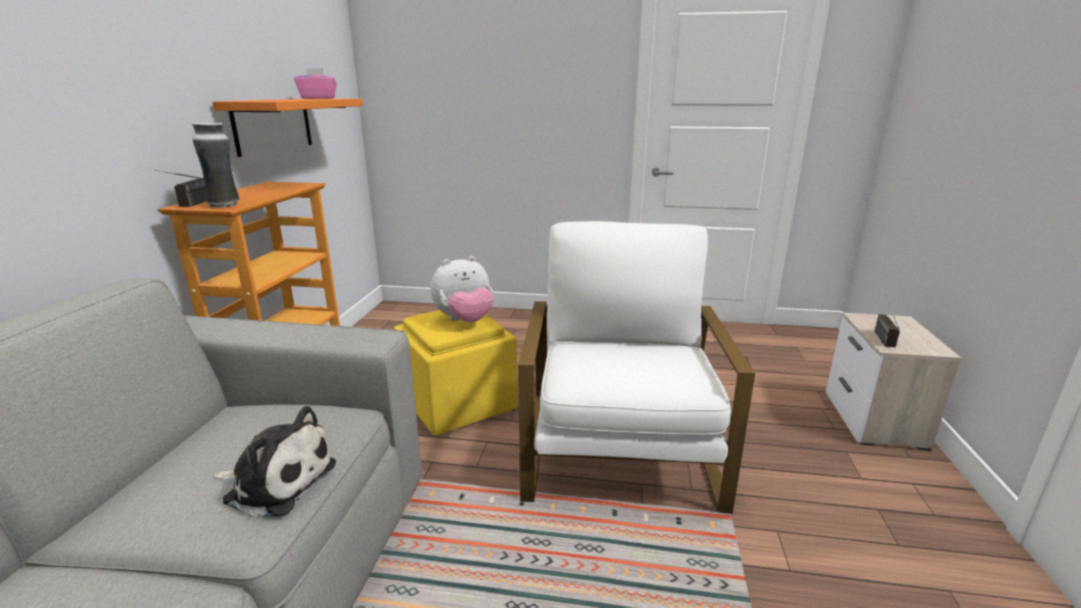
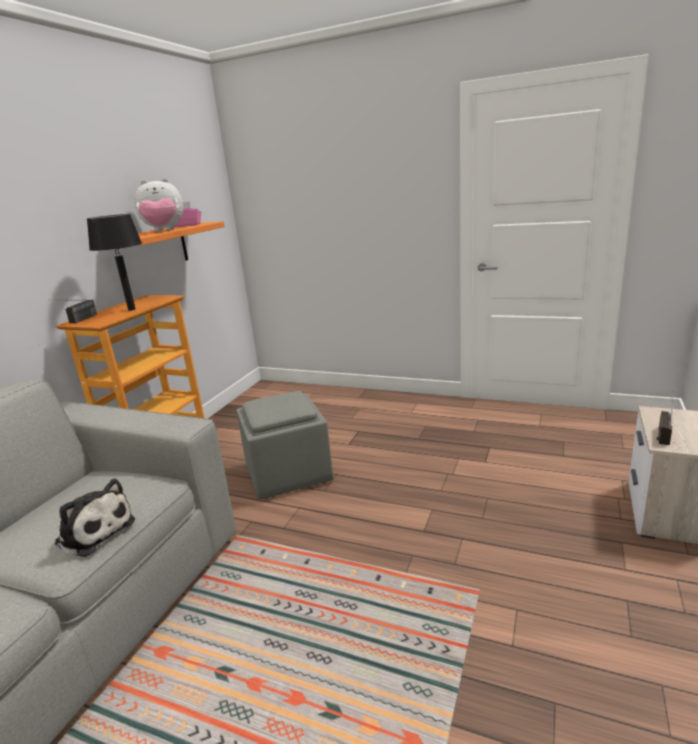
camera: 15 degrees right, 0 degrees up
vase [192,123,240,208] -> none
yellow ottoman [394,310,518,435] -> grey ottoman [236,391,333,500]
plush toy [430,256,494,323] -> plush toy moved to [134,178,183,231]
white armchair [518,221,755,514] -> none
none -> black table lamp [87,214,142,311]

